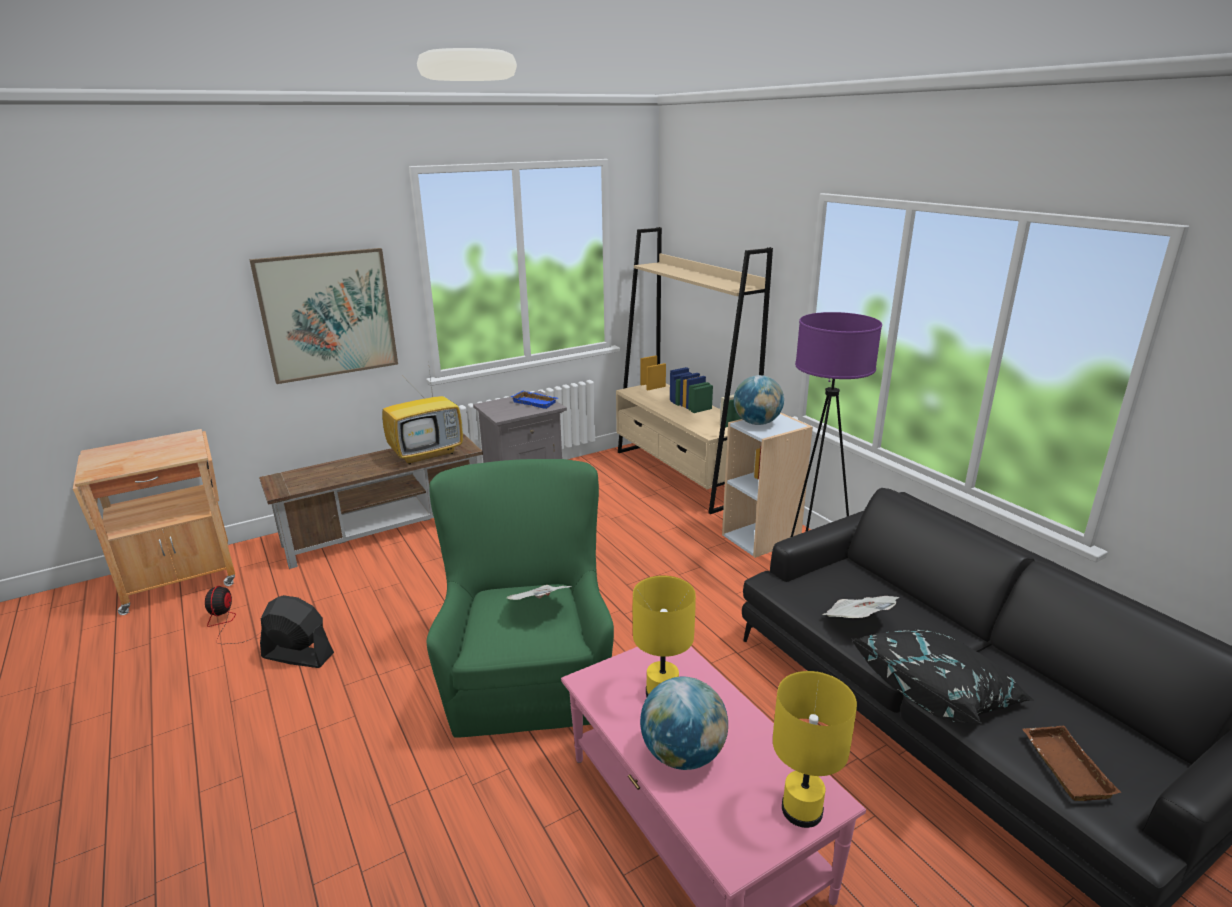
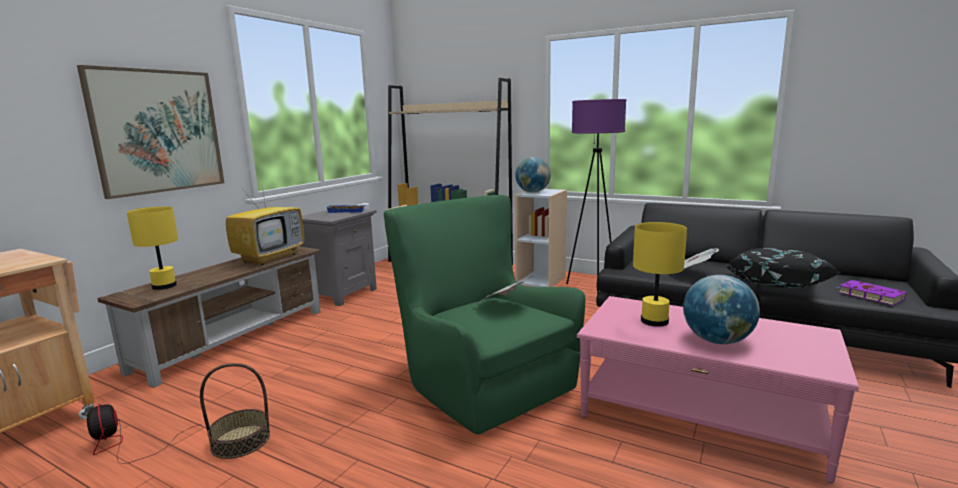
camera: 30 degrees left, 10 degrees down
black fan [260,595,334,668] -> basket [200,363,270,459]
yellow table lamp [773,671,857,828] -> yellow table lamp moved to [127,206,178,290]
brown tray [1022,726,1121,801] -> purple book [835,280,907,306]

